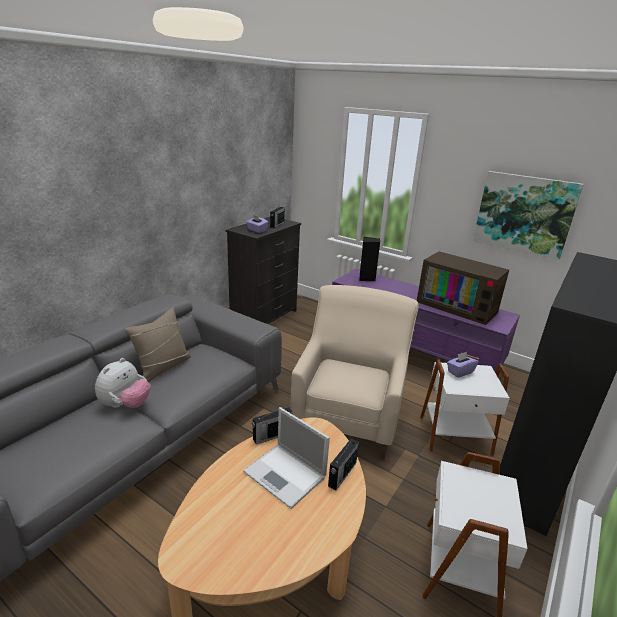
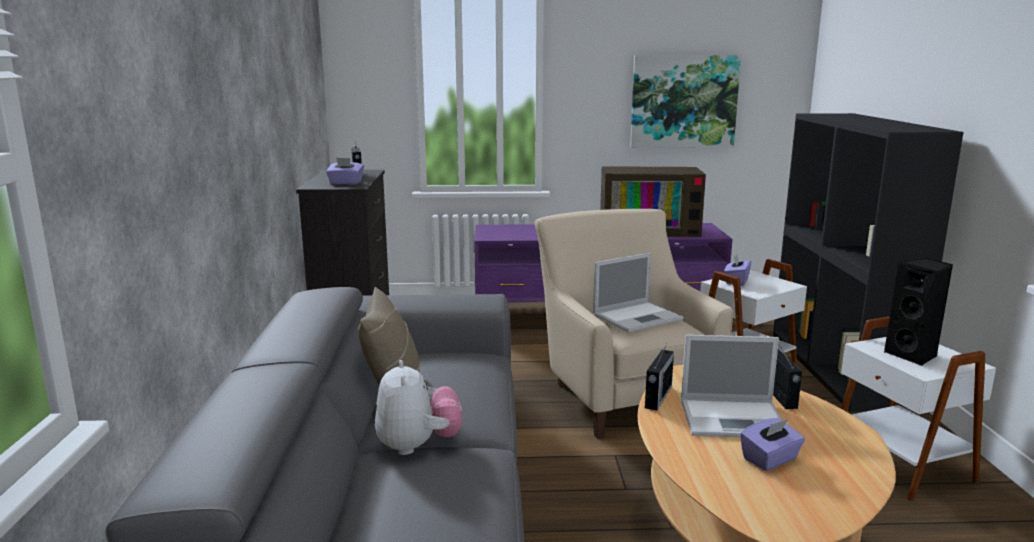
camera: 35 degrees left, 10 degrees down
black speaker [359,237,380,281] -> black speaker moved to [884,258,953,366]
none -> laptop [593,253,684,333]
none -> purple tissue box [740,418,805,471]

